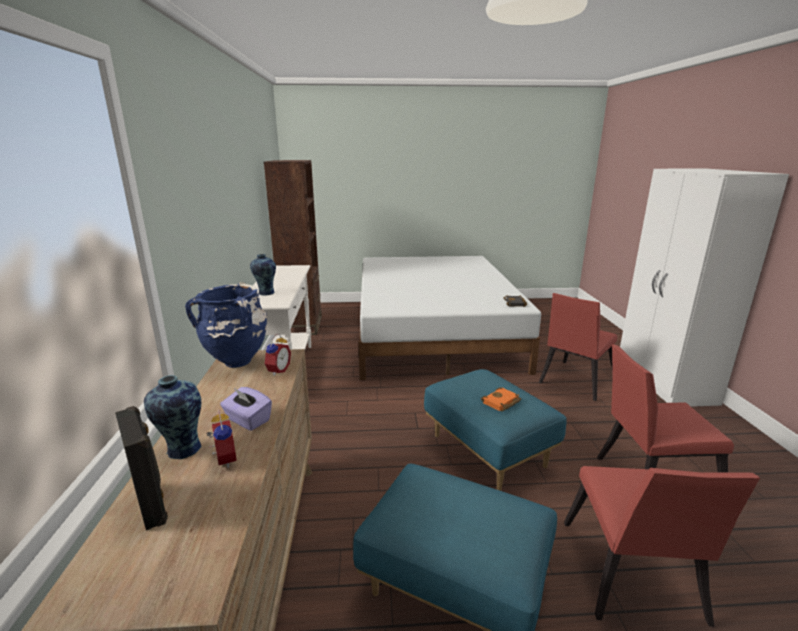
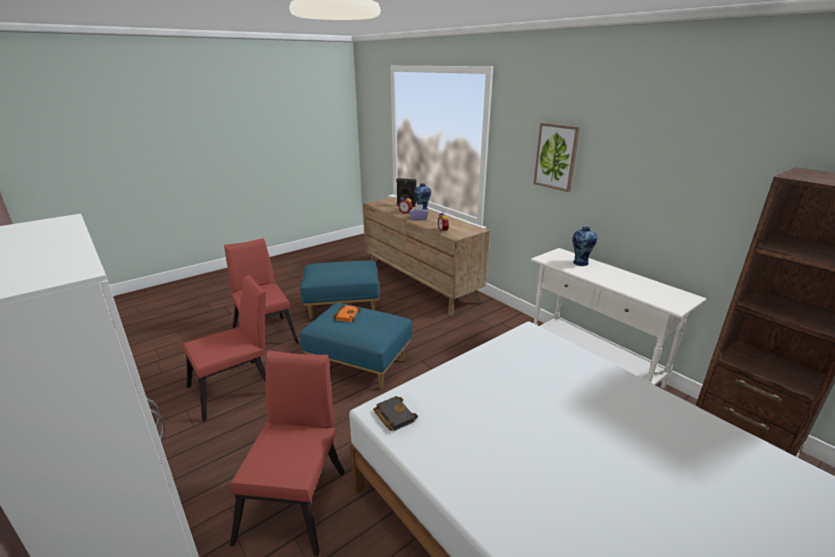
camera: 145 degrees right, 5 degrees up
blue vase [185,283,267,368] -> none
none -> picture [534,123,580,192]

